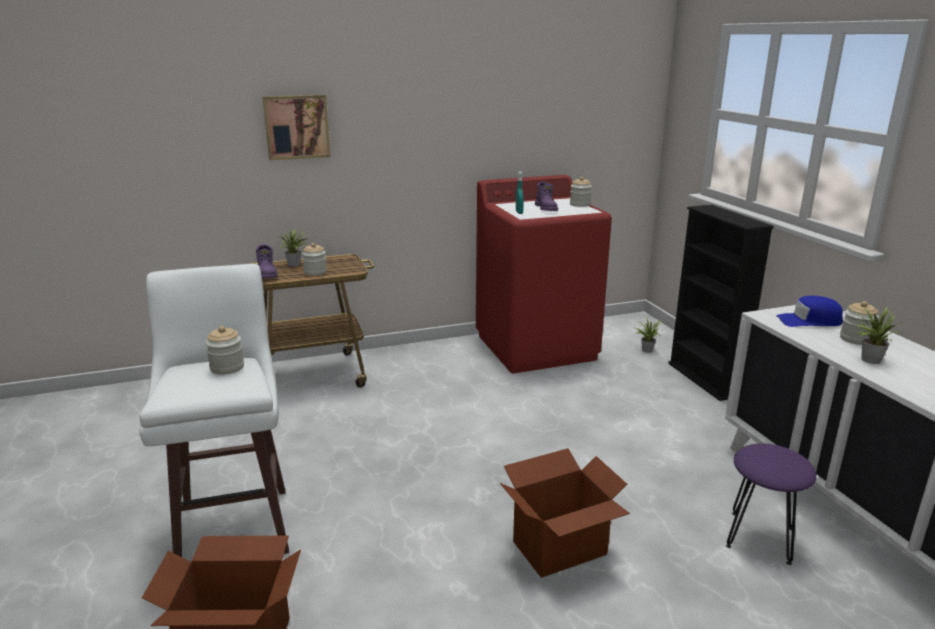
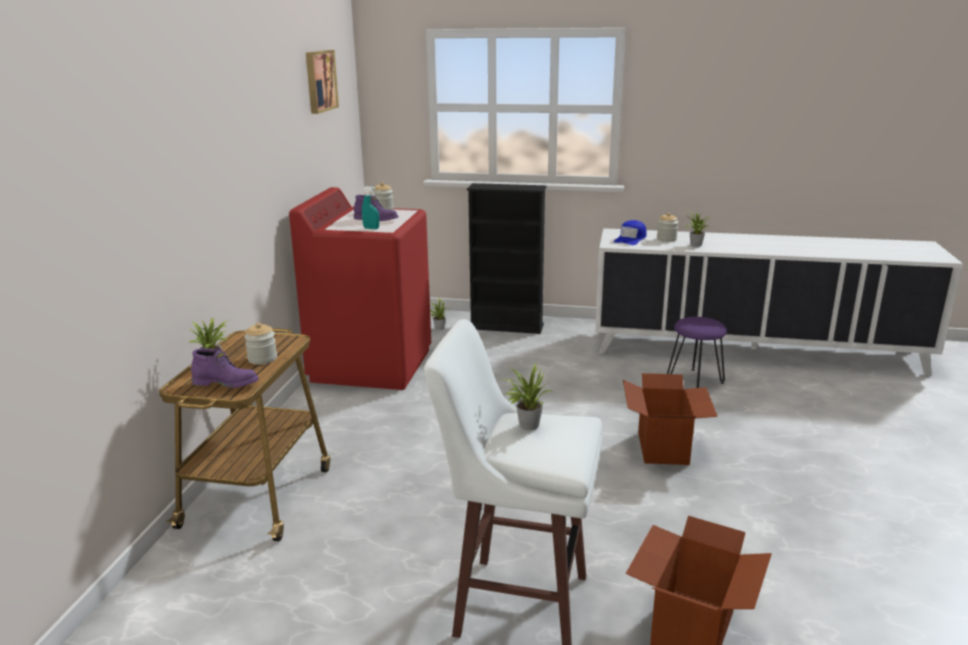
camera: 60 degrees left, 0 degrees up
jar [206,326,244,375] -> potted plant [502,363,552,430]
picture [262,95,331,160] -> picture moved to [306,50,339,114]

